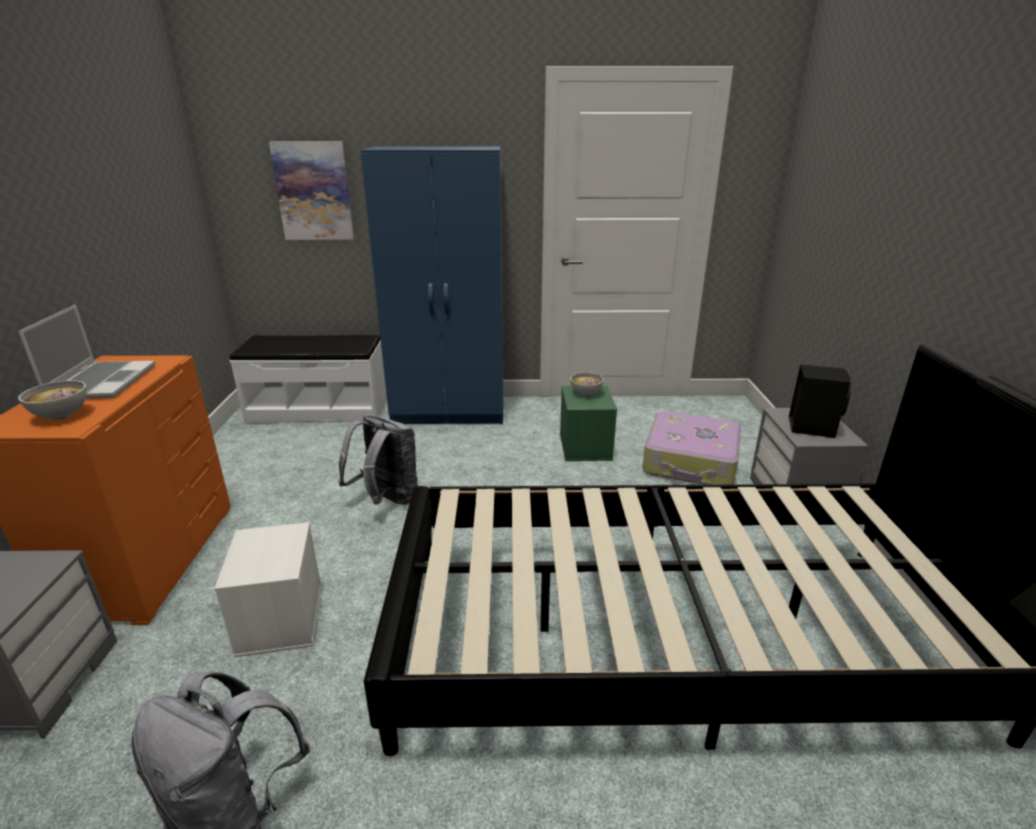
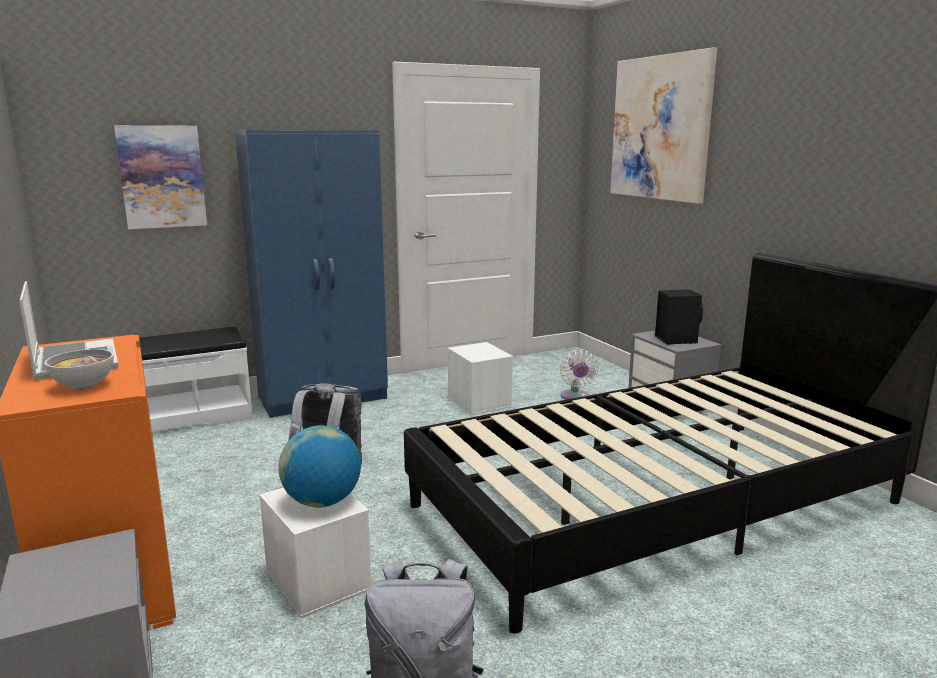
camera: 25 degrees left, 10 degrees down
green storage box [560,385,617,461] -> white storage box [448,342,513,415]
bowl [570,372,604,396] -> none
suitcase [643,411,741,485] -> white fan [560,350,599,400]
none -> globe [278,425,361,507]
none -> picture [610,48,717,204]

